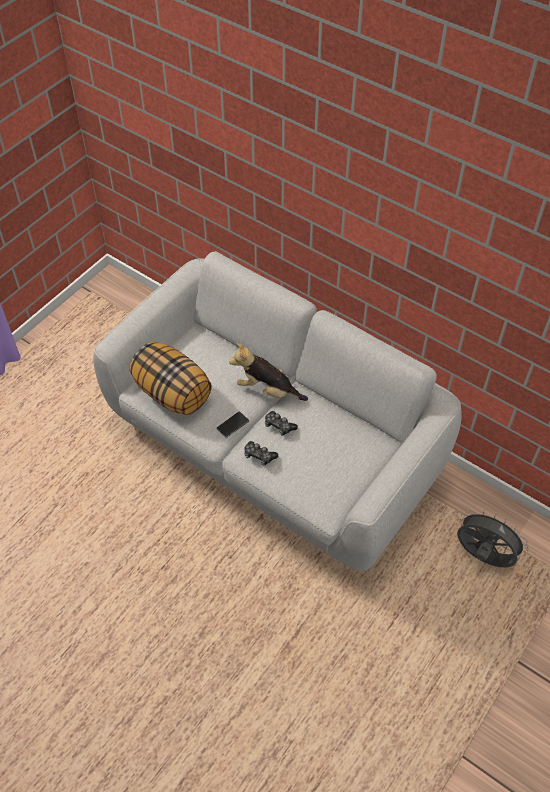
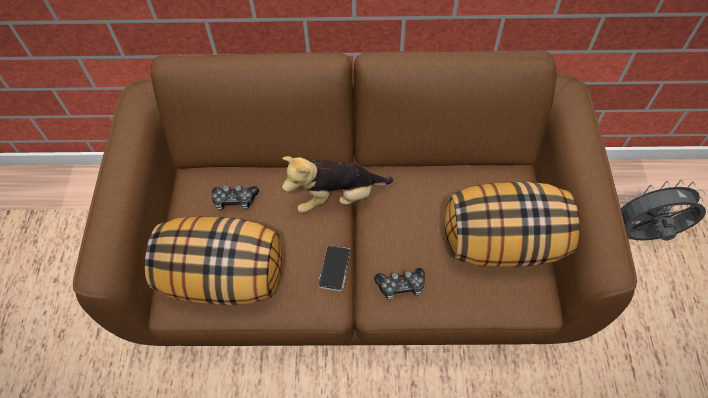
camera: 35 degrees left, 5 degrees up
grey sofa [93,251,462,571] -> brown sofa [73,50,637,346]
game controller [265,411,298,436] -> game controller moved to [212,185,259,210]
none -> pillow [445,182,580,267]

